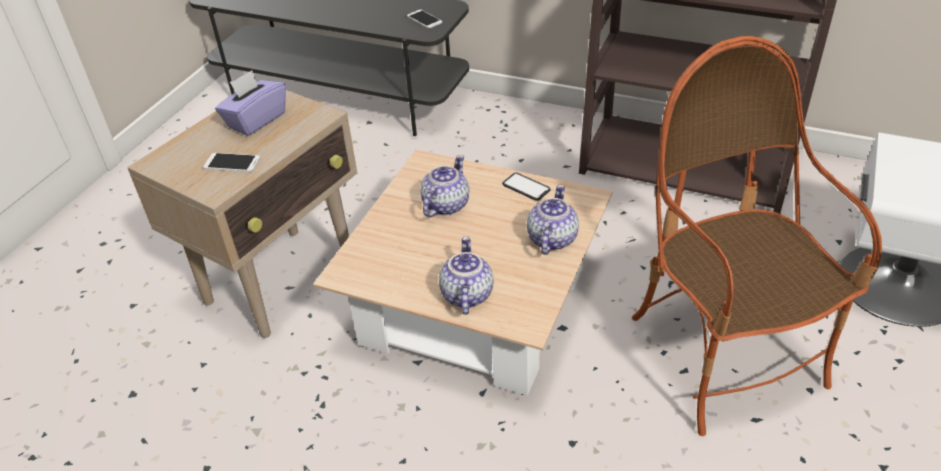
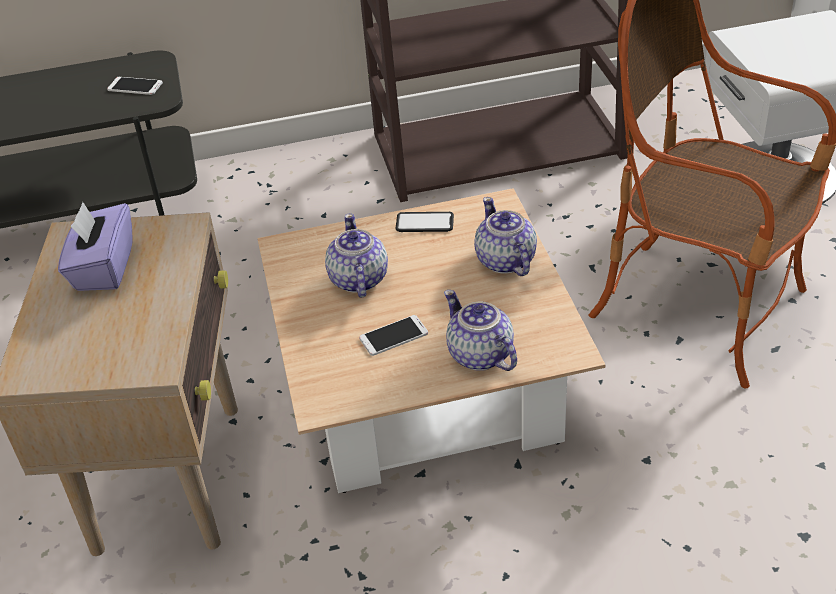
camera: 35 degrees left, 0 degrees up
phone [203,153,260,172] -> phone moved to [359,315,428,356]

